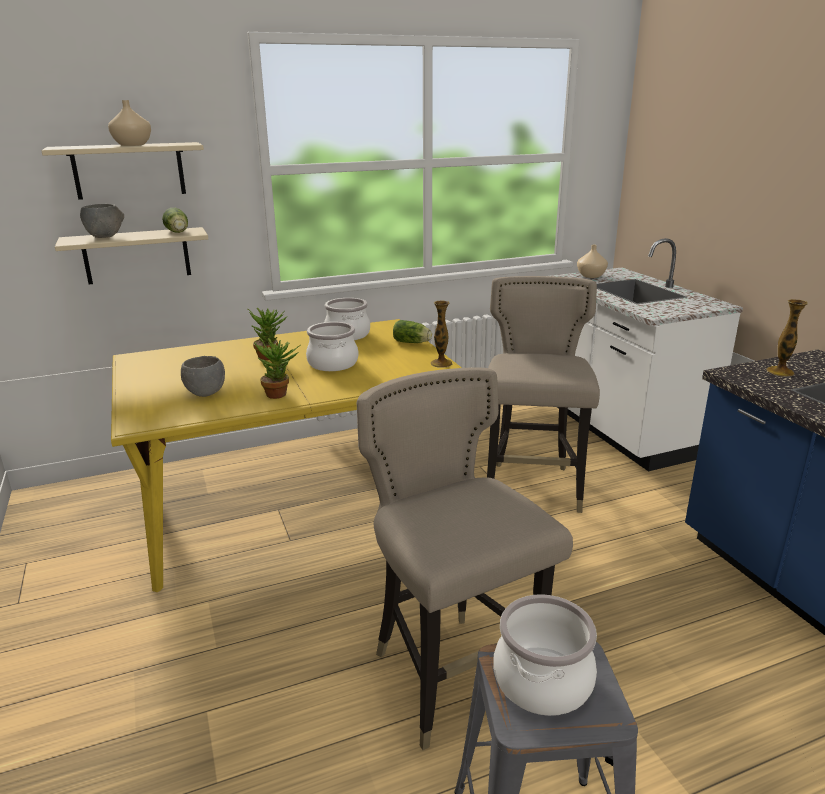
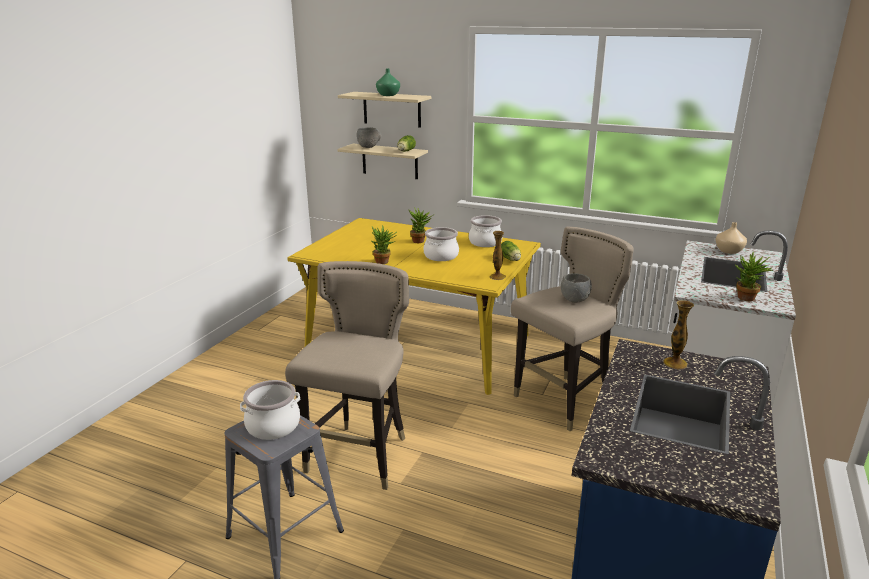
camera: 45 degrees right, 0 degrees up
beige vase [108,100,151,146] -> green vase [376,69,400,96]
grey bowl [181,356,225,397] -> grey bowl moved to [561,273,592,303]
none -> potted plant [735,252,773,301]

